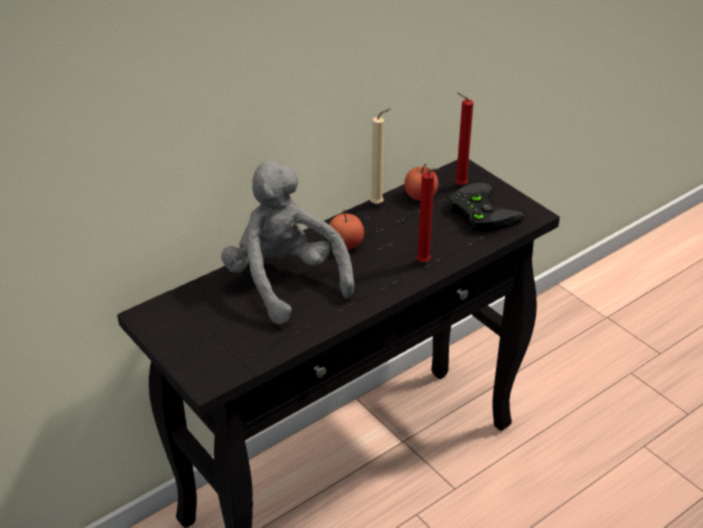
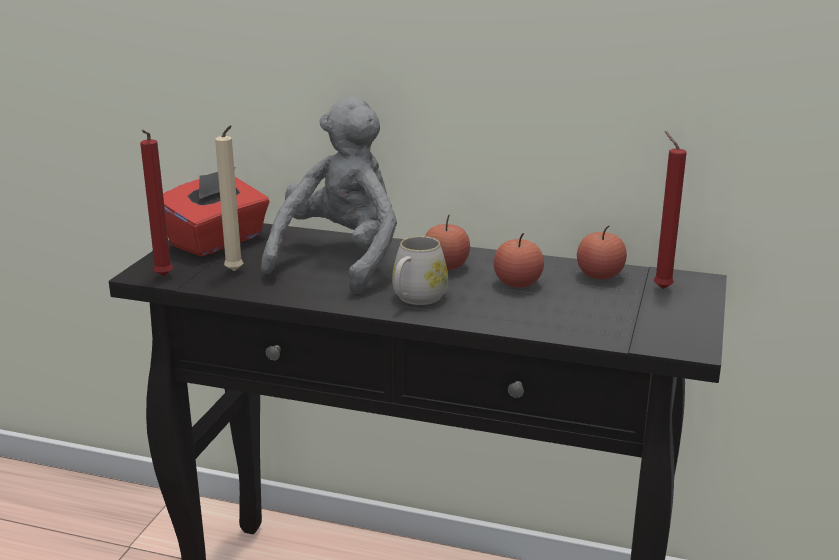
camera: 55 degrees right, 15 degrees down
beige candle [370,109,390,204] -> beige candle moved to [215,125,243,271]
red candle [416,168,440,262] -> red candle moved to [140,130,173,276]
black game controller [449,183,524,232] -> none
none -> red tissue box [163,167,270,256]
none -> white mug [392,236,448,305]
none -> apple [494,233,544,288]

